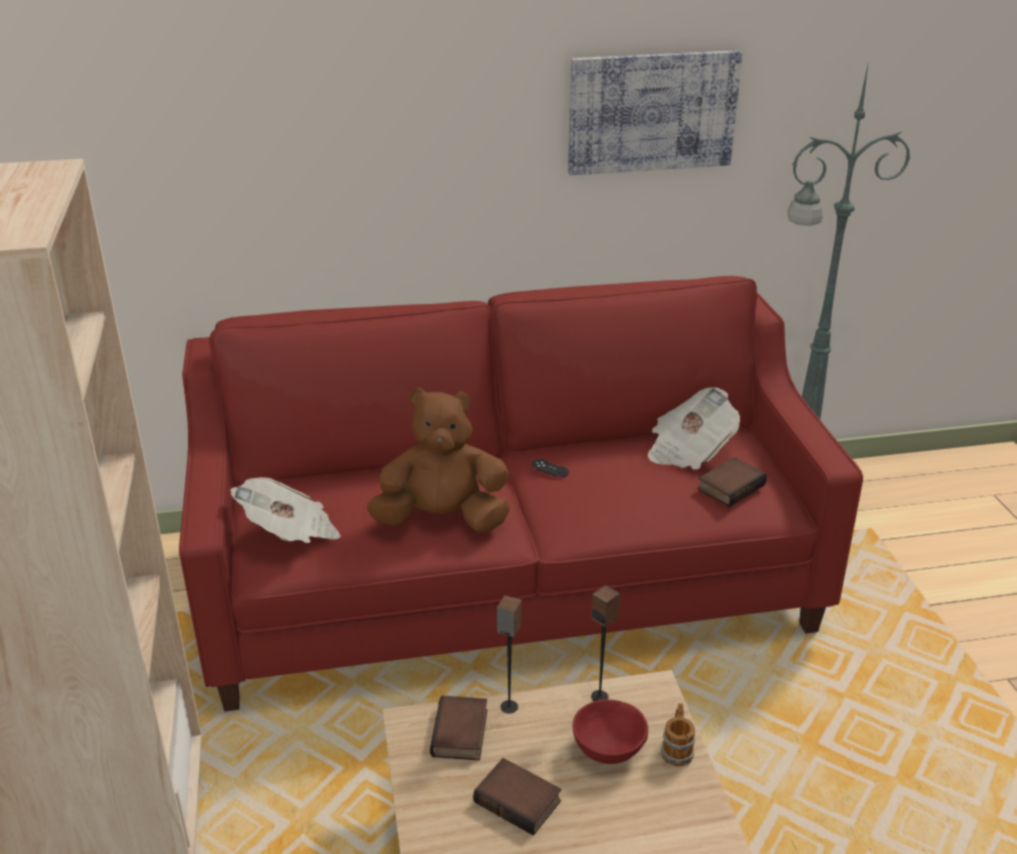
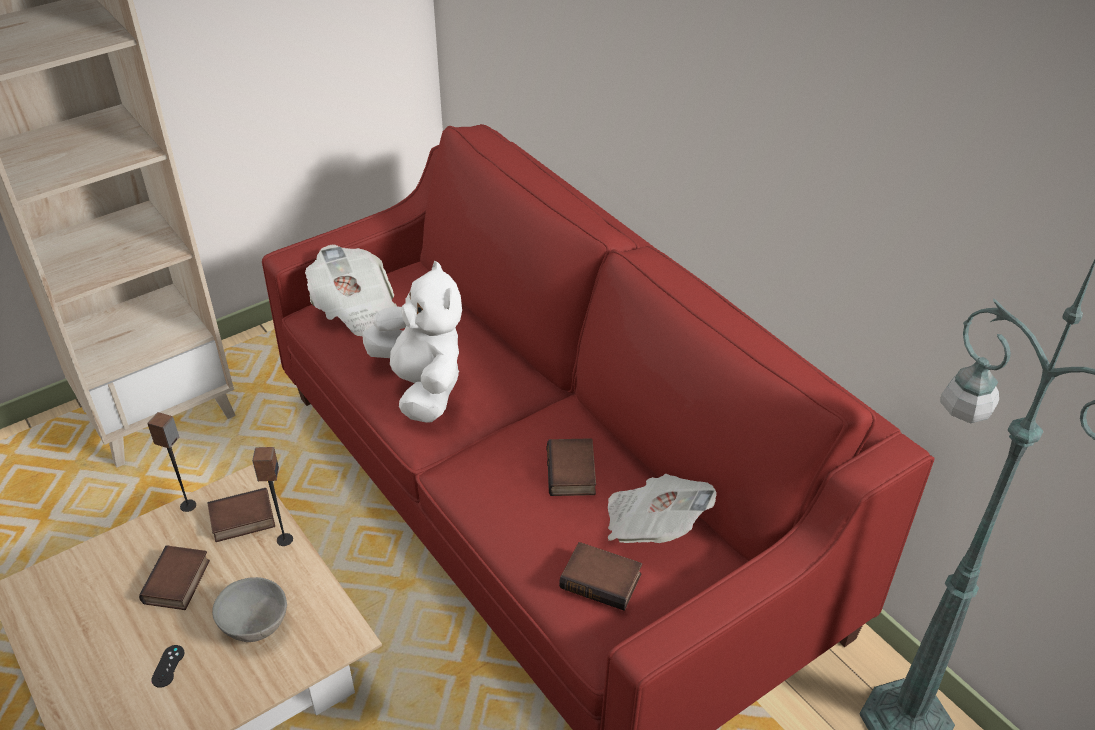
camera: 65 degrees right, 10 degrees up
brown plush toy [367,388,510,533] -> white plush toy [362,261,462,423]
black game controller [532,459,569,477] -> black game controller moved to [151,645,184,688]
picture [568,50,742,175] -> none
red bowl [572,699,648,764] -> grey bowl [212,577,287,642]
speaker [591,585,620,701] -> speaker moved to [147,412,196,512]
mug [661,703,695,766] -> none
none -> book [547,438,596,496]

